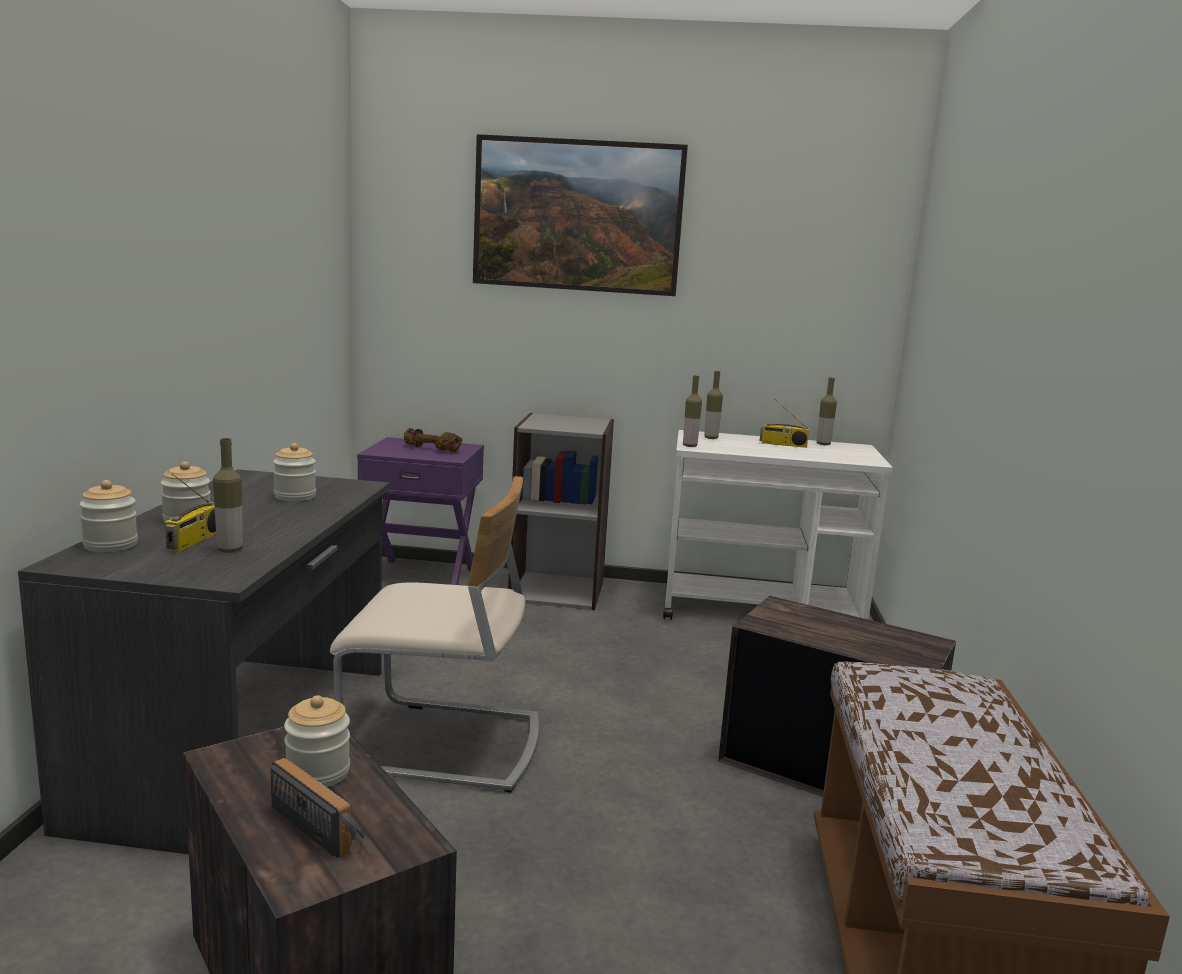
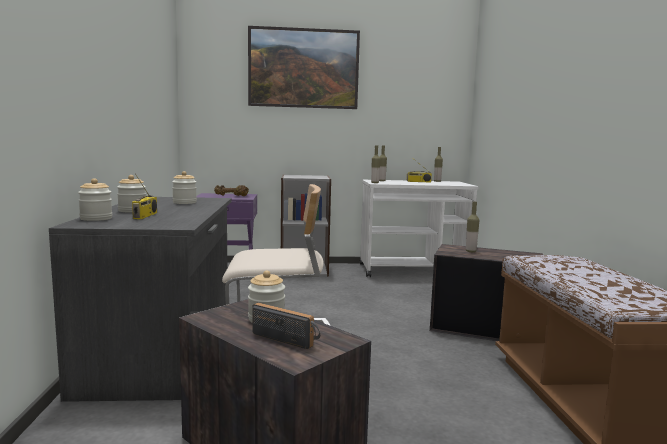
camera: 10 degrees left, 5 degrees down
bottle [213,438,243,553] -> bottle moved to [466,202,479,252]

